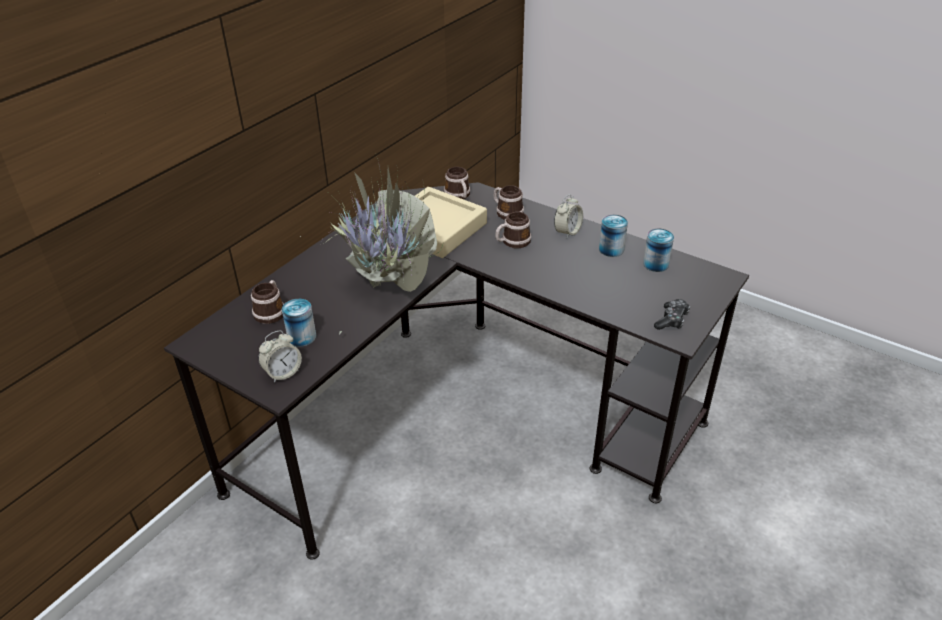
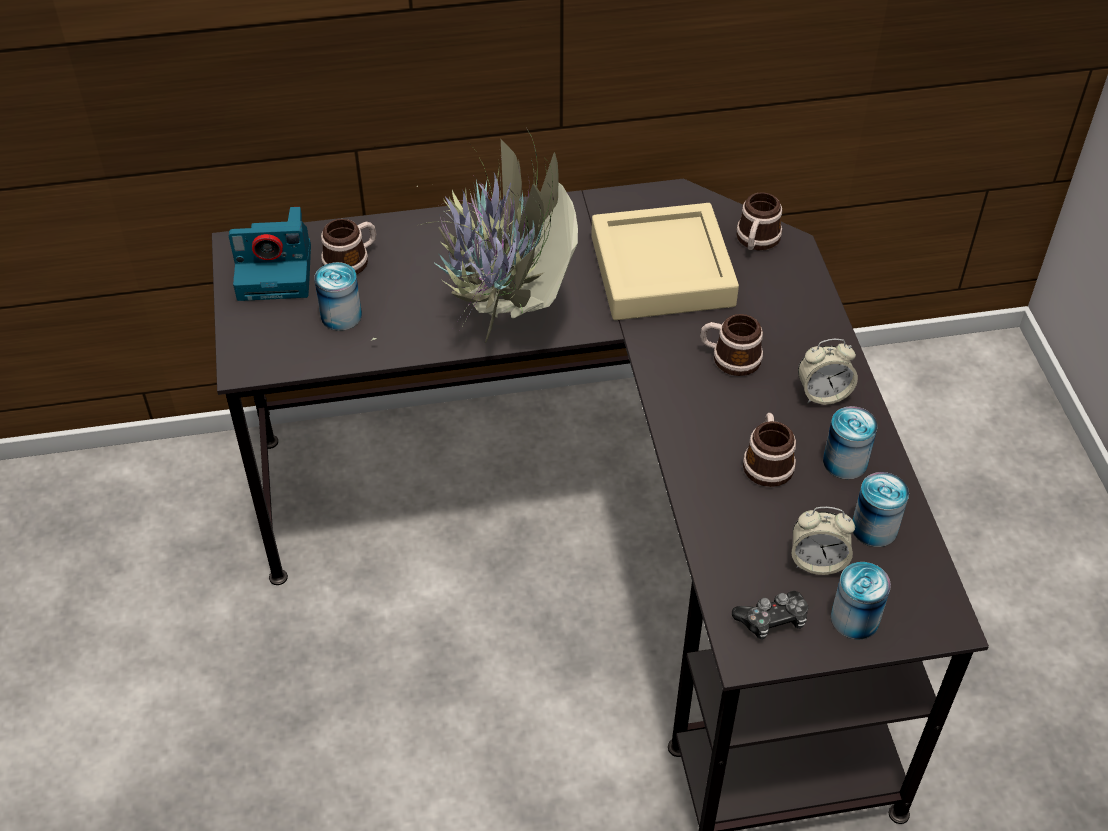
camera: 45 degrees right, 10 degrees up
alarm clock [258,330,302,383] -> alarm clock moved to [792,507,855,575]
mug [494,185,524,220] -> mug moved to [743,413,796,487]
none -> camera [229,207,311,301]
none -> can [831,562,891,639]

